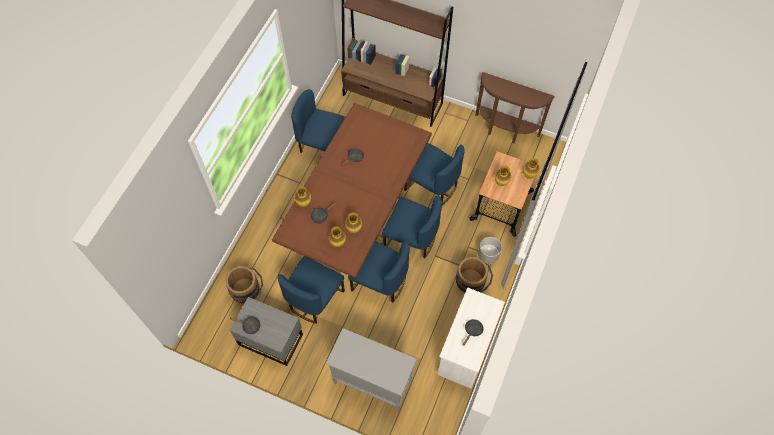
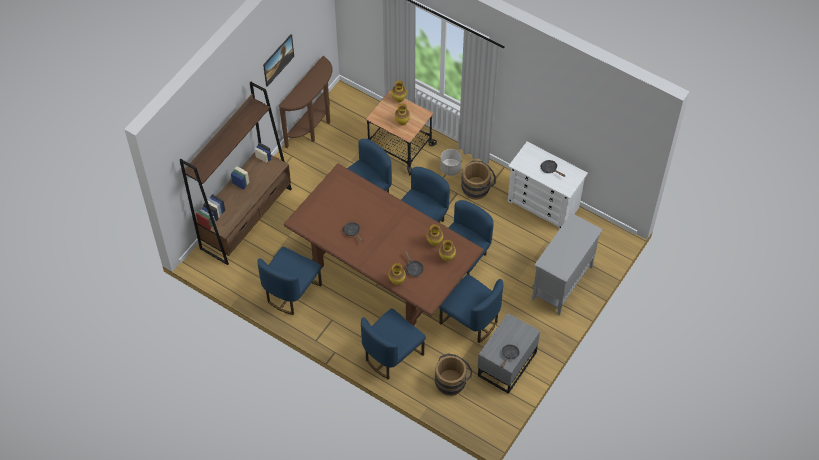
camera: 80 degrees left, 5 degrees down
none -> picture [263,34,294,87]
none -> blue chair [361,308,426,379]

